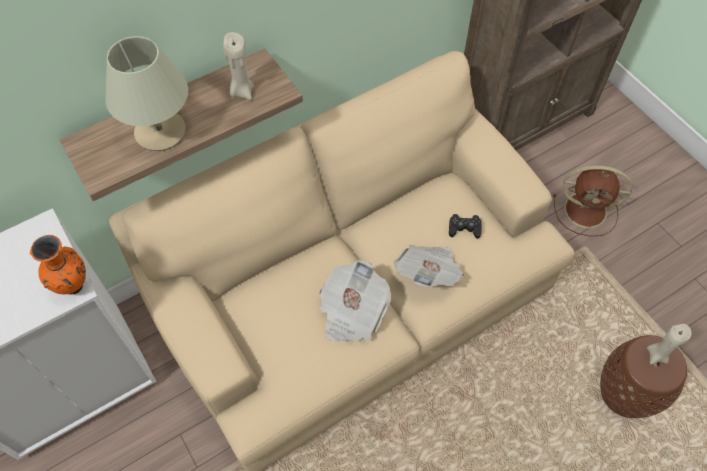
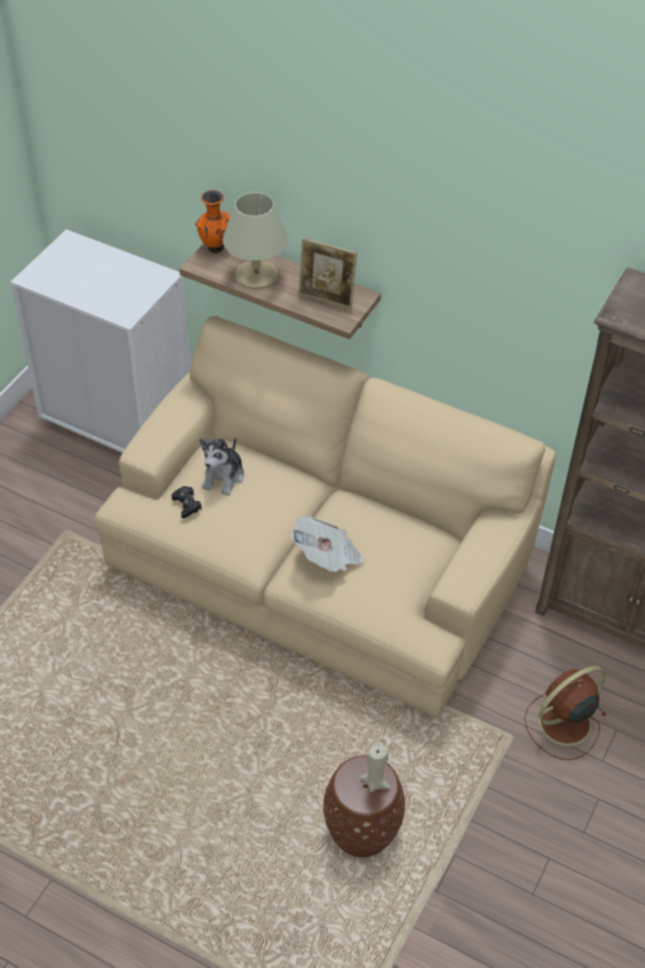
camera: 60 degrees right, 10 degrees down
orange vase [30,235,86,295] -> orange vase moved to [195,190,230,253]
beige candle [223,32,254,100] -> picture frame [299,238,357,308]
newspaper [319,260,391,342] -> none
black game controller [449,214,482,239] -> black game controller moved to [172,486,202,518]
brown fan [553,166,632,237] -> brown fan turned 75 degrees clockwise [524,666,607,760]
none -> plush toy [199,437,244,496]

